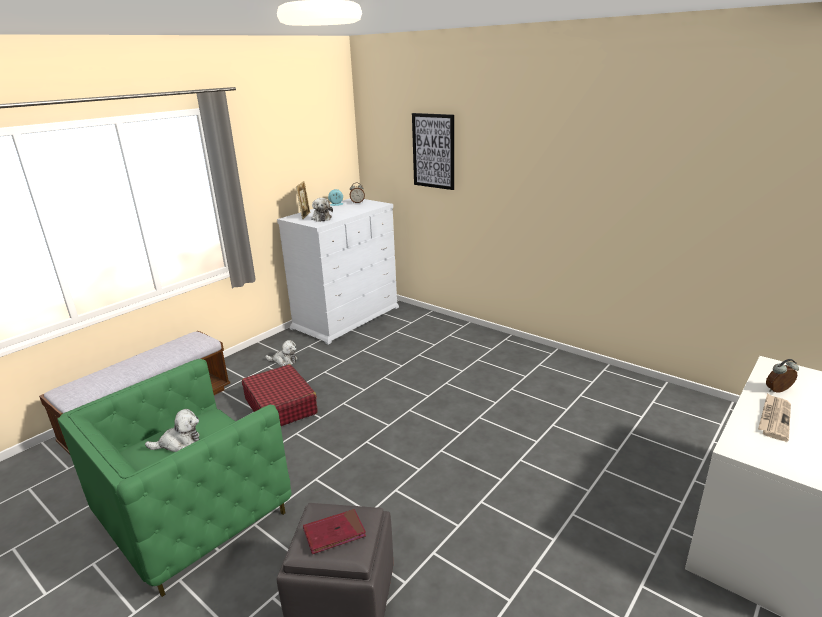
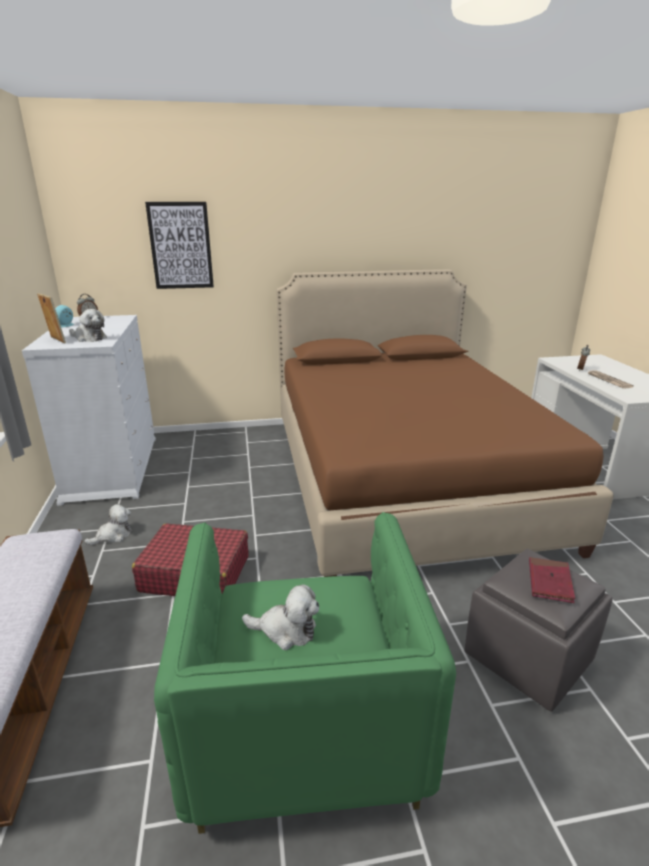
camera: 50 degrees left, 0 degrees up
plush toy [145,409,200,452] -> plush toy turned 75 degrees clockwise [242,584,319,650]
none -> brown bed [276,269,614,577]

